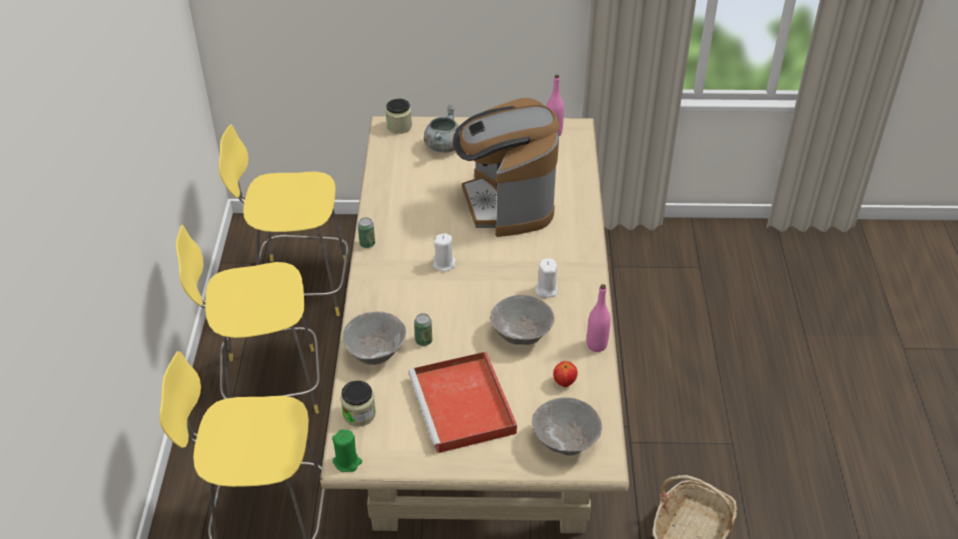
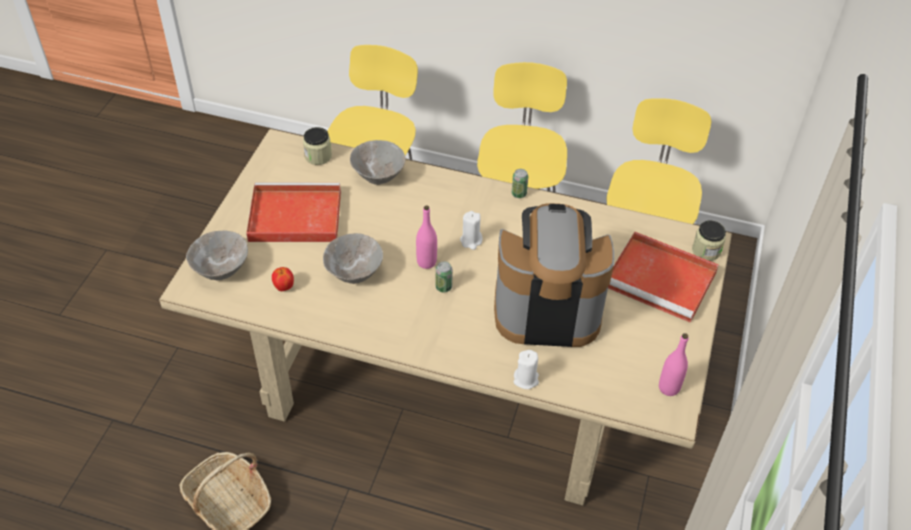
camera: 105 degrees right, 5 degrees up
green candle [332,430,362,472] -> none
can [414,313,432,346] -> can moved to [436,262,453,292]
grey cooking pot [424,104,460,152] -> red tray [608,232,719,323]
white candle [535,258,557,298] -> white candle moved to [514,350,539,389]
pink bottle [587,284,611,352] -> pink bottle moved to [416,205,437,269]

